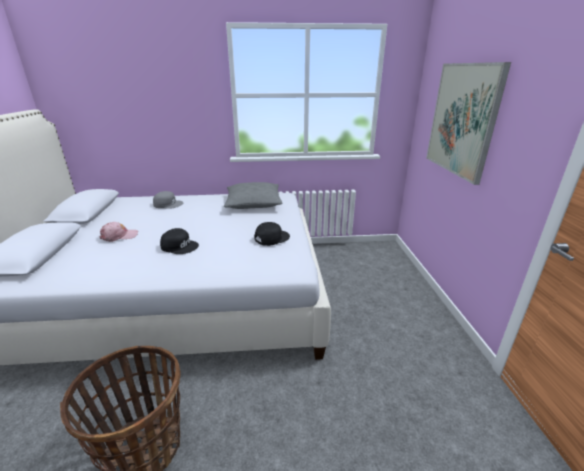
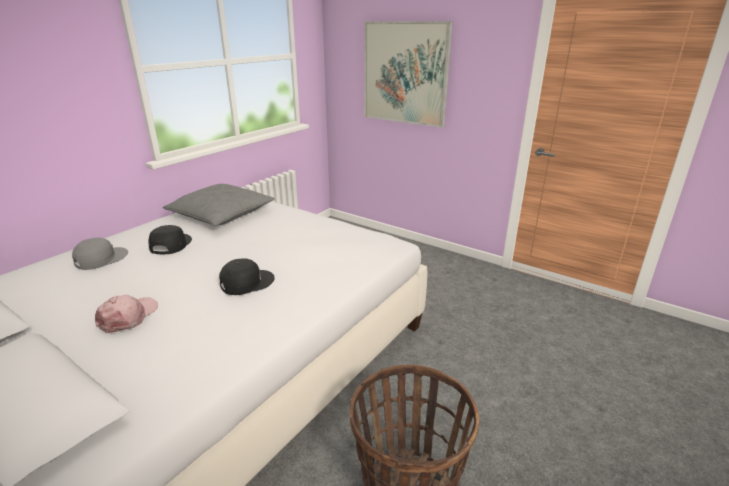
camera: 50 degrees left, 0 degrees up
black cap [255,222,290,246] -> black cap moved to [148,225,192,254]

